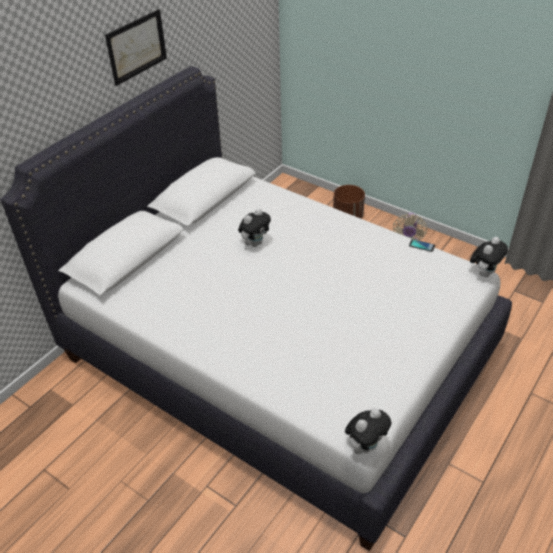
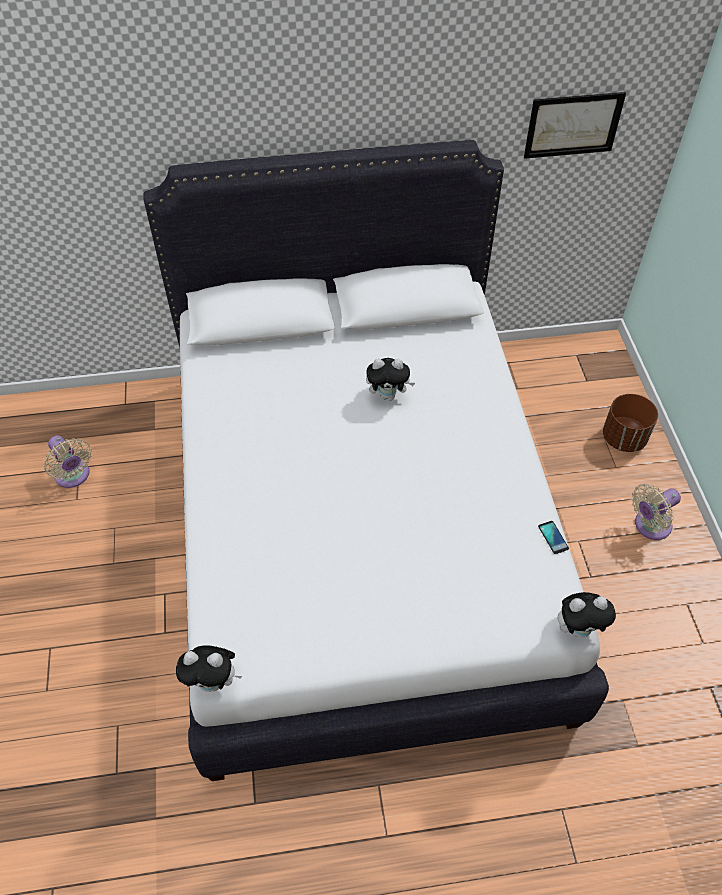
camera: 45 degrees right, 10 degrees up
picture [105,9,167,86] -> picture moved to [524,92,626,159]
none -> beige fan [44,436,92,488]

